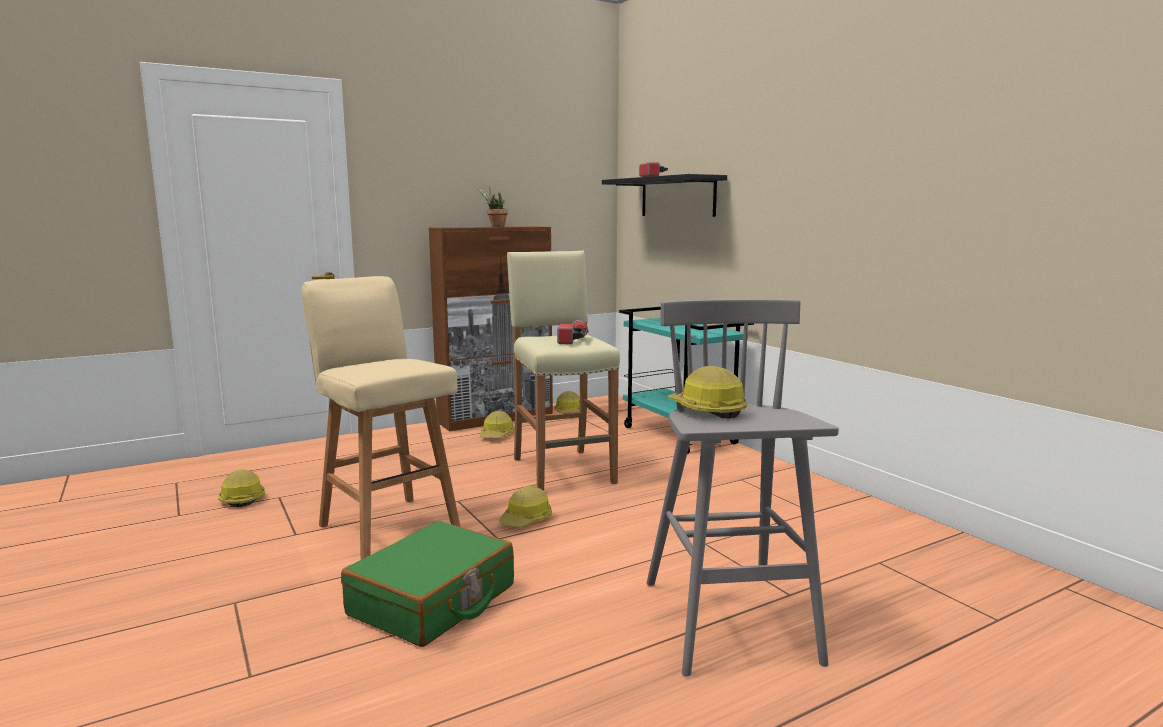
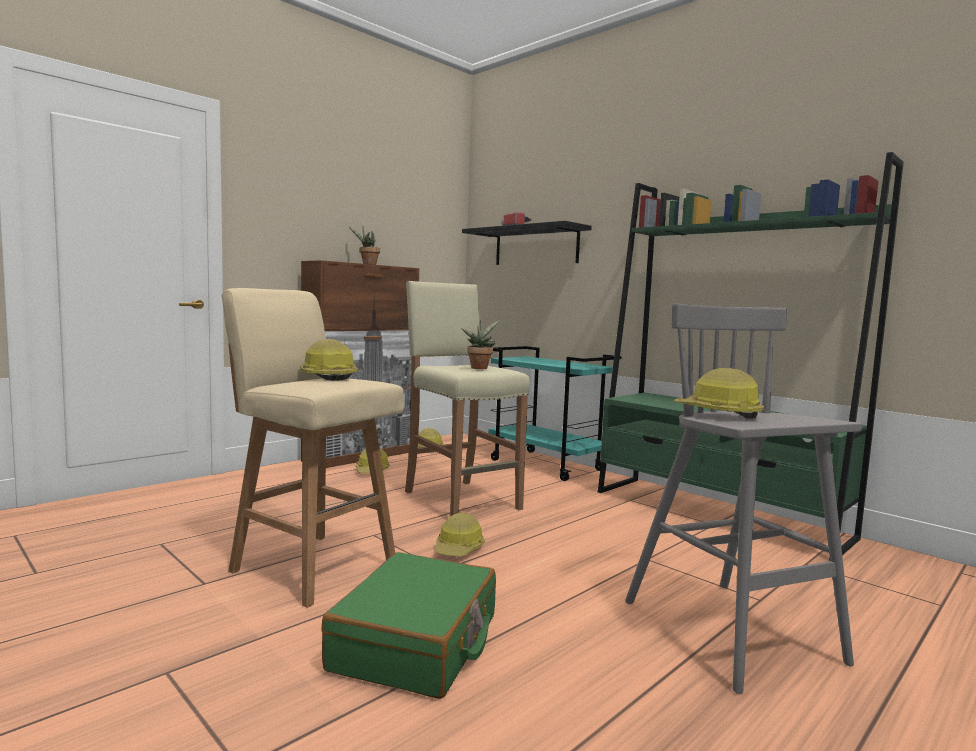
camera: 15 degrees left, 5 degrees down
hard hat [218,469,265,507] -> hard hat moved to [300,339,358,381]
flashlight [557,320,588,344] -> potted plant [461,320,500,369]
none -> green bookcase [598,152,904,561]

